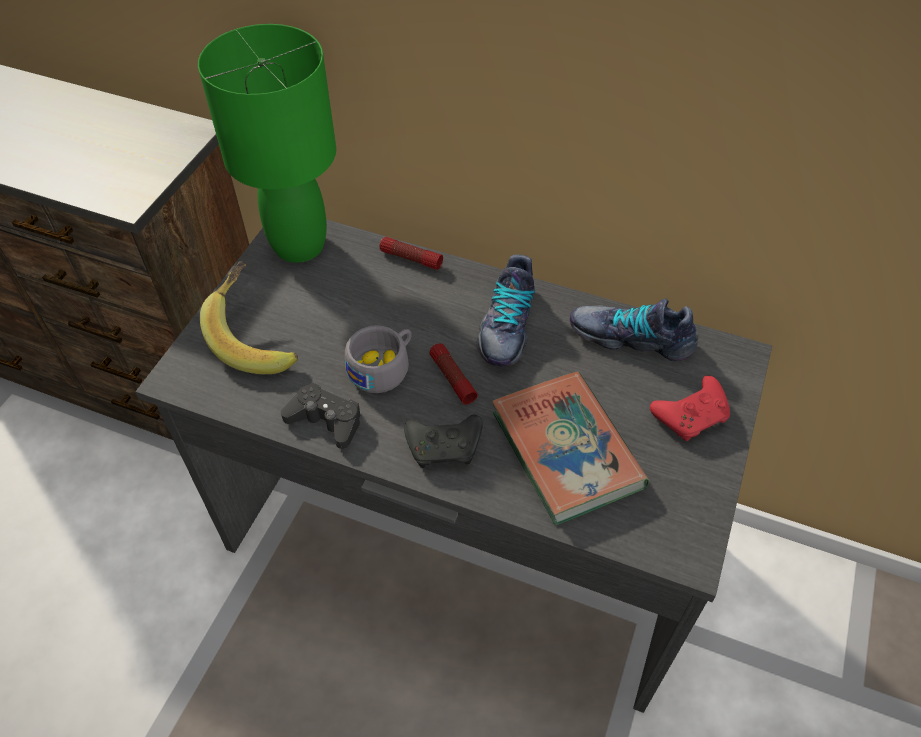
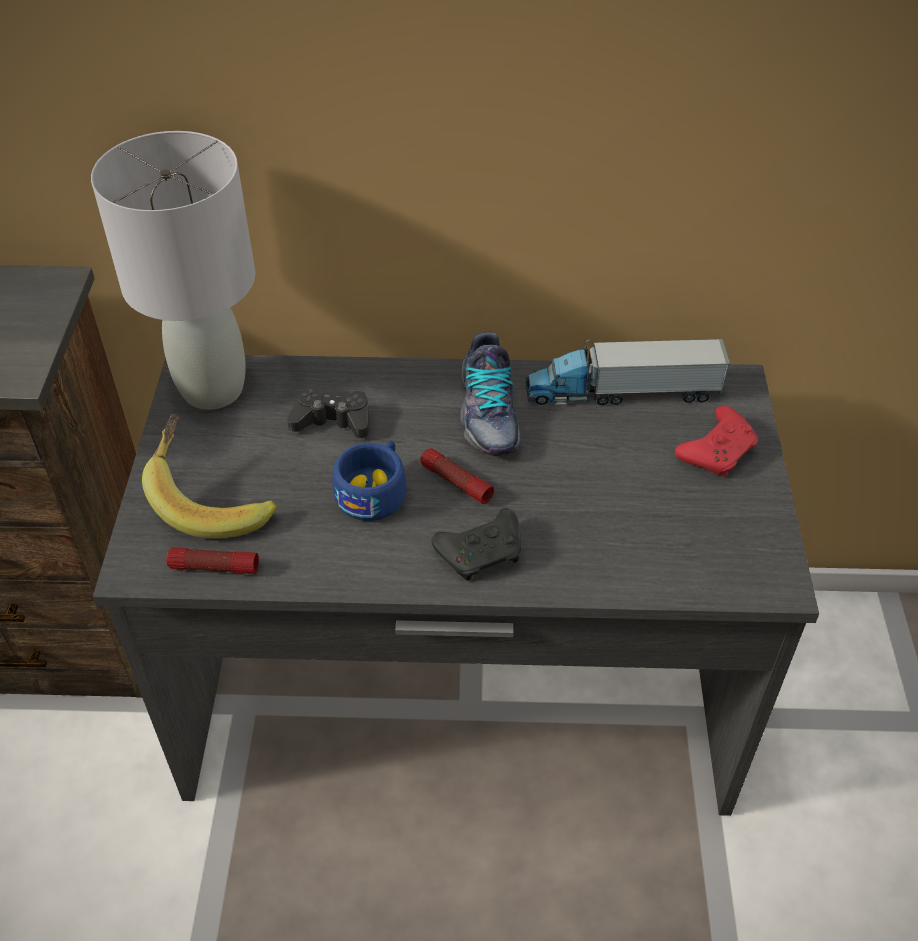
camera: 20 degrees left, 5 degrees down
green table lamp [198,24,336,263] -> grey table lamp [91,131,255,410]
black game controller [281,382,361,449] -> black game controller moved to [287,386,369,438]
grey cup [345,325,412,393] -> blue cup [333,441,407,521]
flashlight [380,237,443,270] -> flashlight moved to [166,547,259,574]
book [492,372,649,525] -> none
shoe [570,299,698,361] -> toy truck [526,339,730,405]

